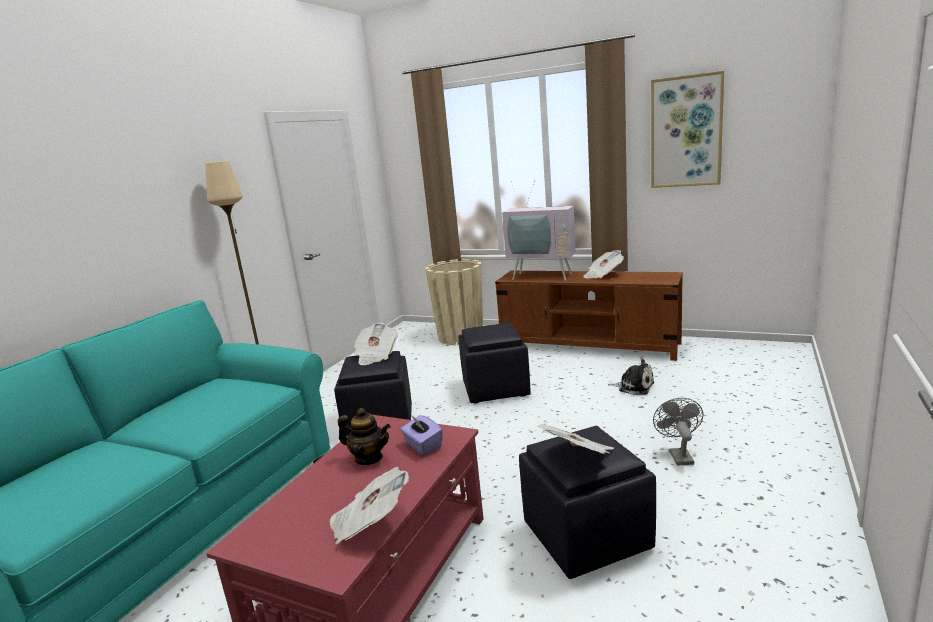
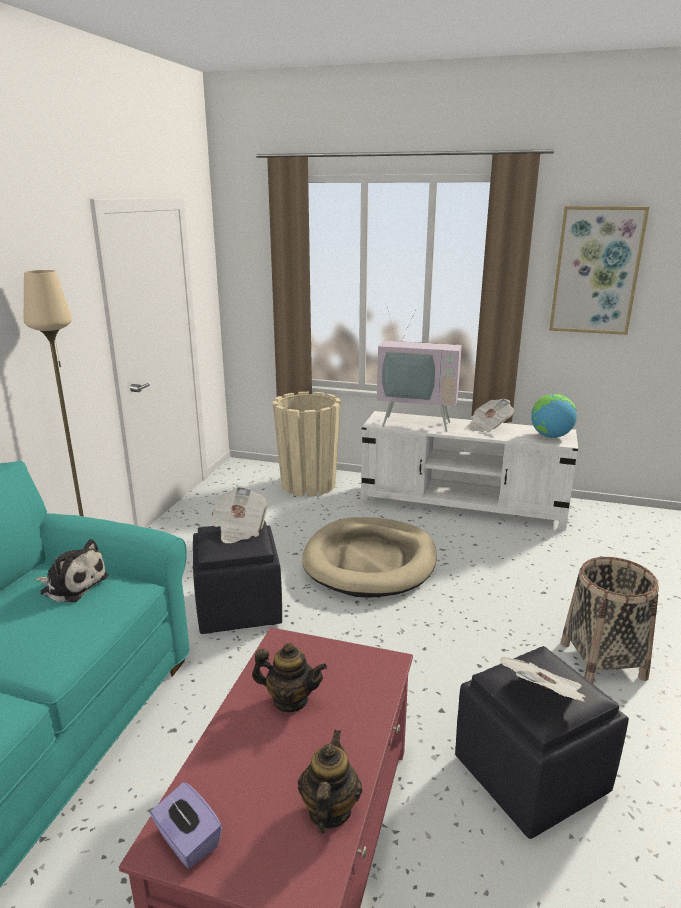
camera: 10 degrees left, 5 degrees up
newspaper [329,467,409,545] -> teapot [298,730,362,834]
purple tissue box [401,415,443,455] -> purple tissue box moved to [150,782,222,868]
black ottoman [459,323,531,404] -> beige dog bed [302,517,437,598]
brown tv stand [495,271,683,361] -> white tv stand [361,411,578,530]
plush toy [608,359,654,395] -> plush toy moved to [35,539,109,602]
grey fan [653,398,703,466] -> basket [561,557,659,684]
none -> globe [531,394,577,438]

